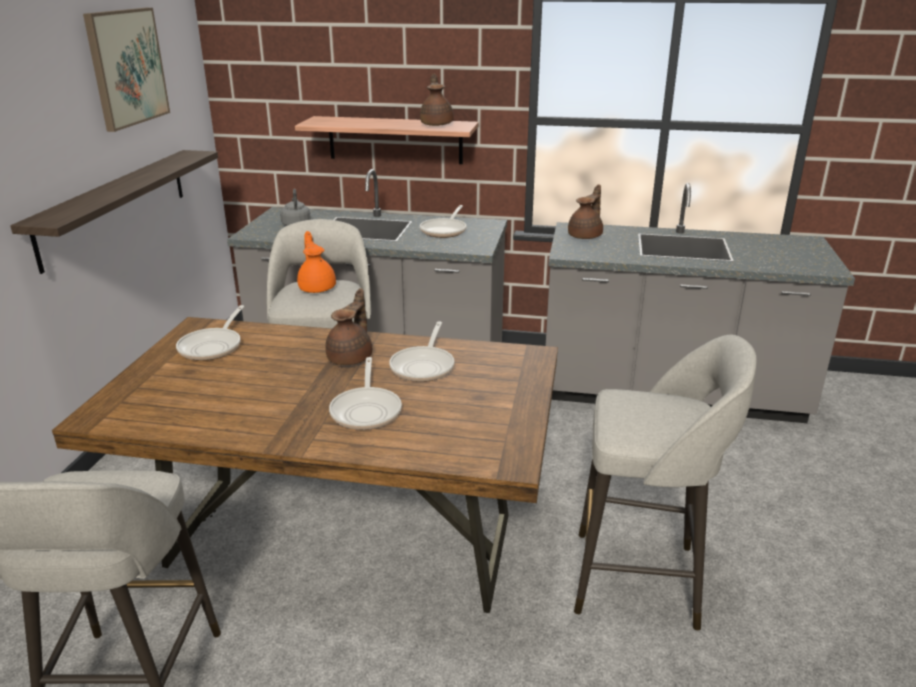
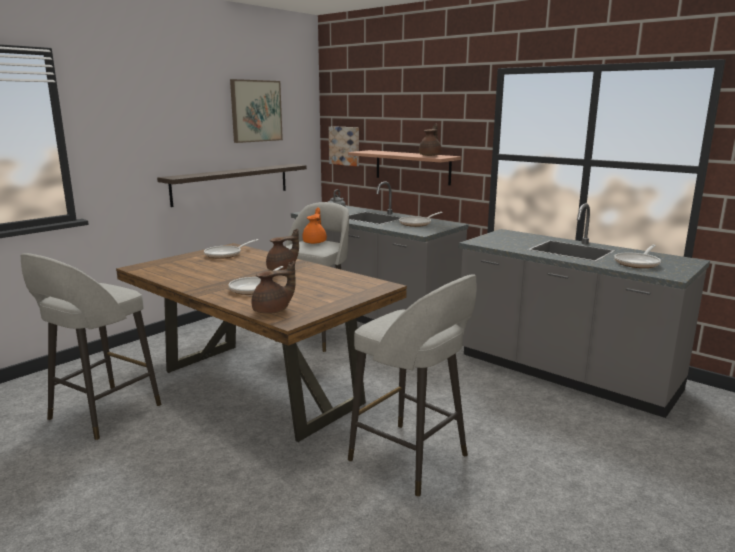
camera: 30 degrees right, 10 degrees down
frying pan [389,322,454,382] -> frying pan moved to [614,245,661,268]
brown teapot [568,184,603,239] -> brown teapot moved to [251,261,296,314]
none -> picture [329,126,359,166]

